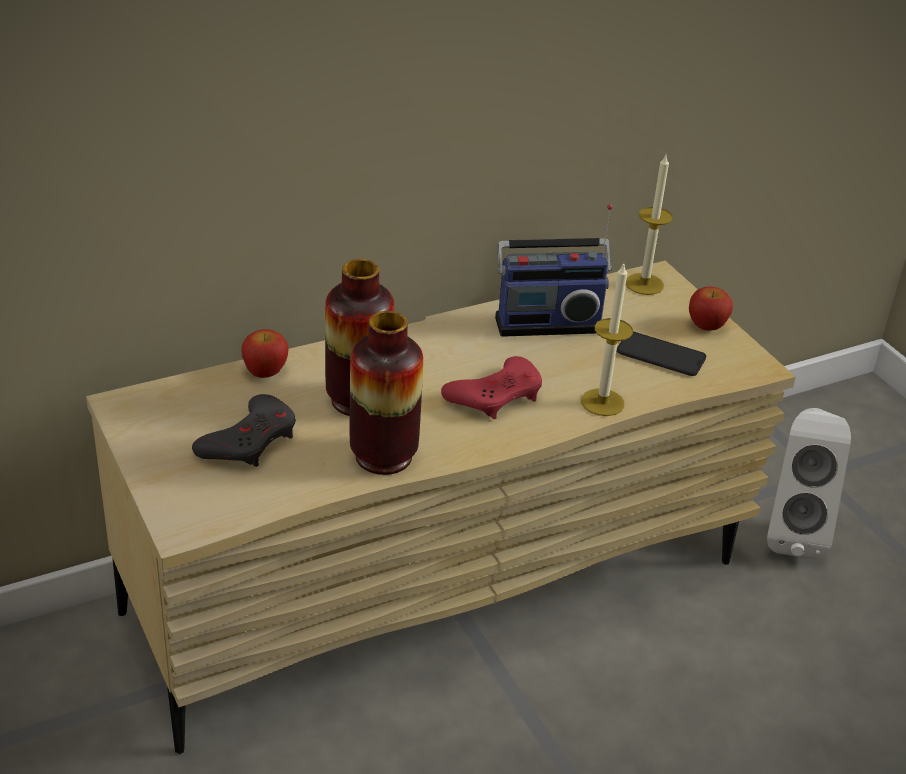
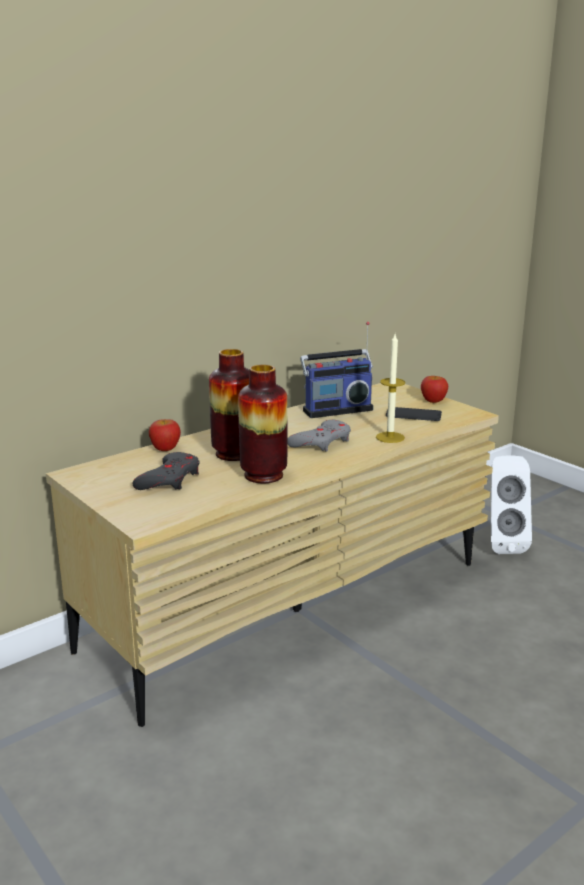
camera: 10 degrees left, 15 degrees down
red game controller [441,356,542,419] -> grey game controller [287,420,351,451]
candle [626,155,673,295] -> none

